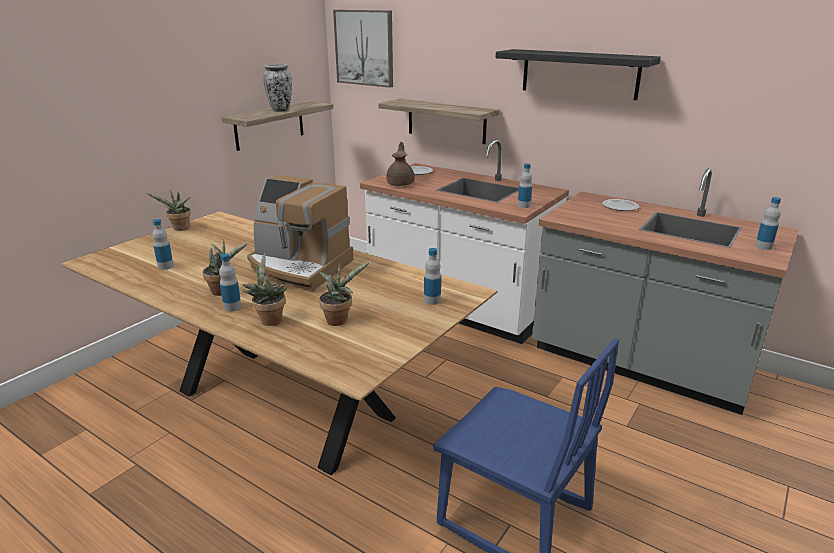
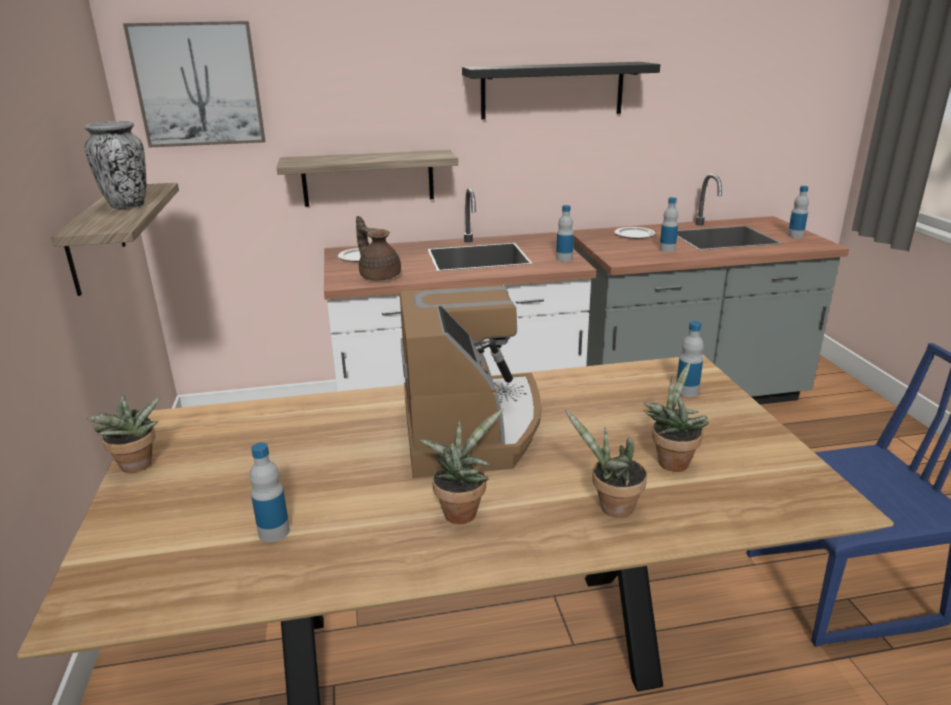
camera: 45 degrees left, 0 degrees up
bottle [219,253,241,311] -> bottle moved to [659,197,678,252]
coffee machine [247,175,353,292] -> coffee machine turned 75 degrees counterclockwise [400,285,541,478]

